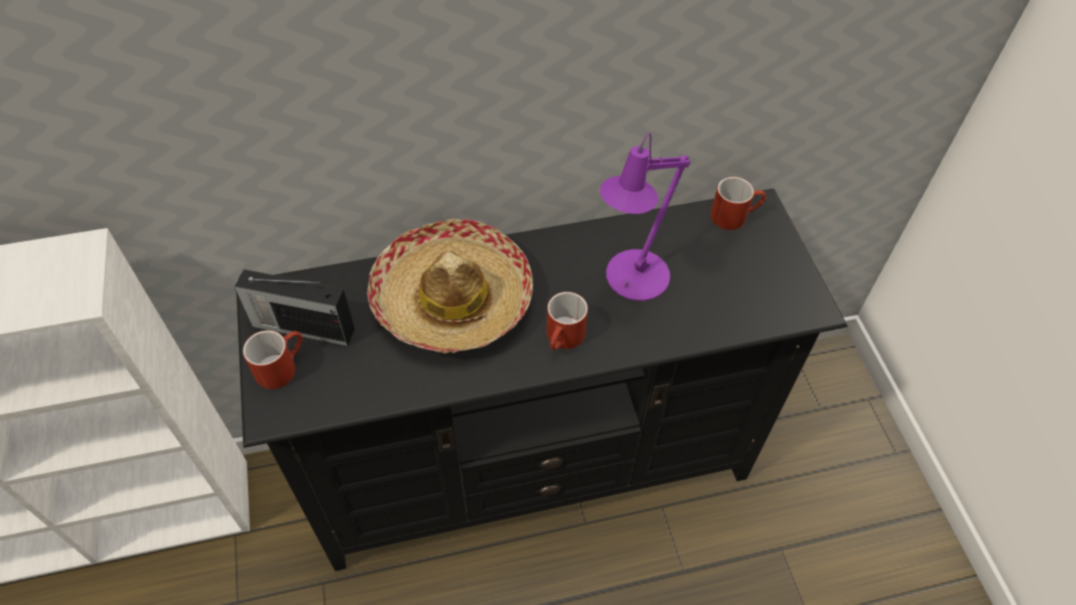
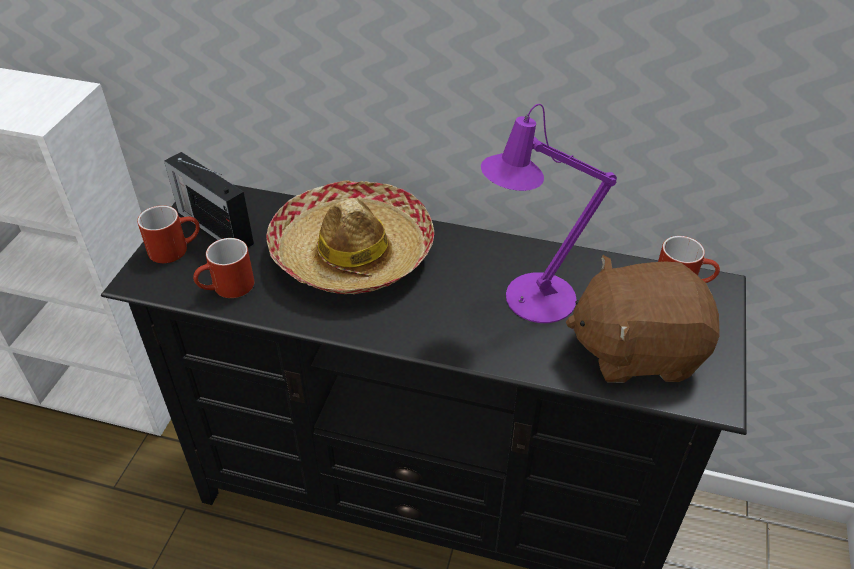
camera: 30 degrees right, 10 degrees down
red mug [546,292,588,350] -> red mug moved to [193,238,254,298]
none -> brown plush toy [566,255,720,383]

